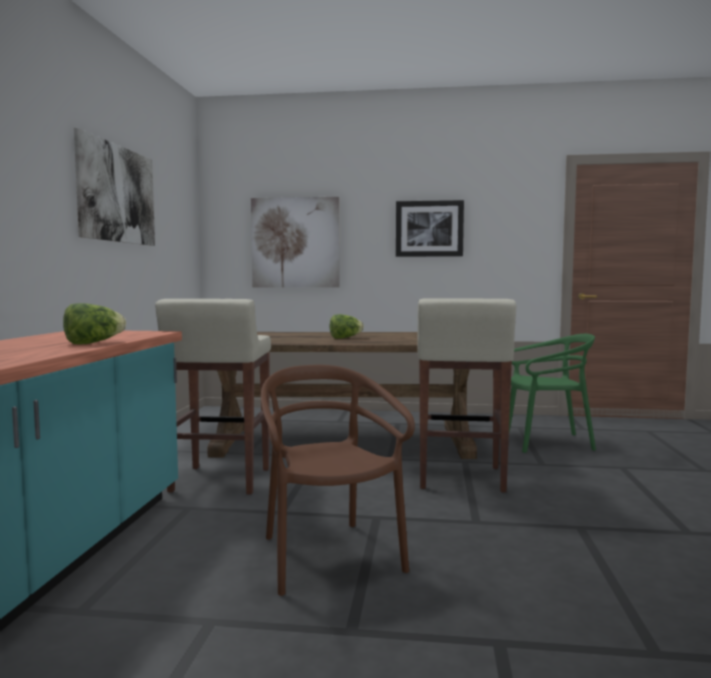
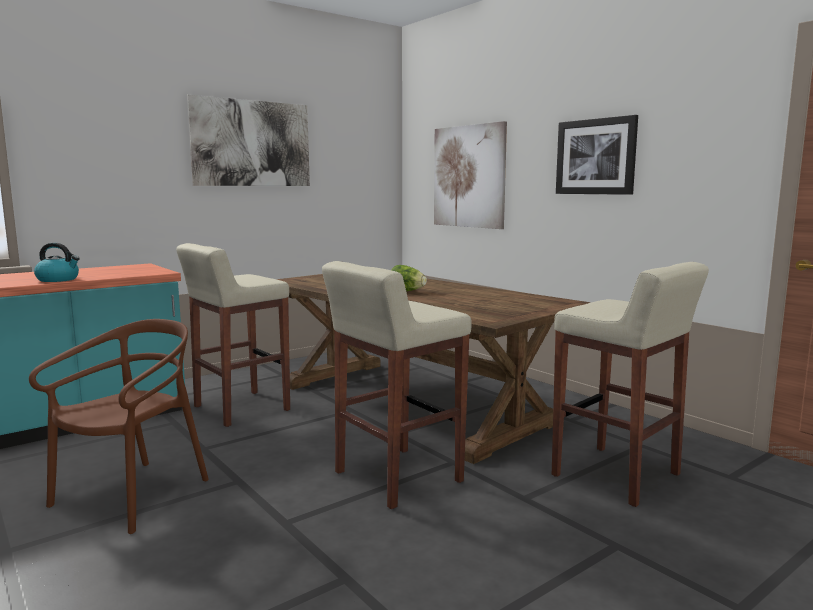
camera: 45 degrees right, 5 degrees up
lettuce [63,303,126,344] -> kettle [34,243,80,282]
green chair [509,334,596,453] -> beige stool [552,262,709,507]

